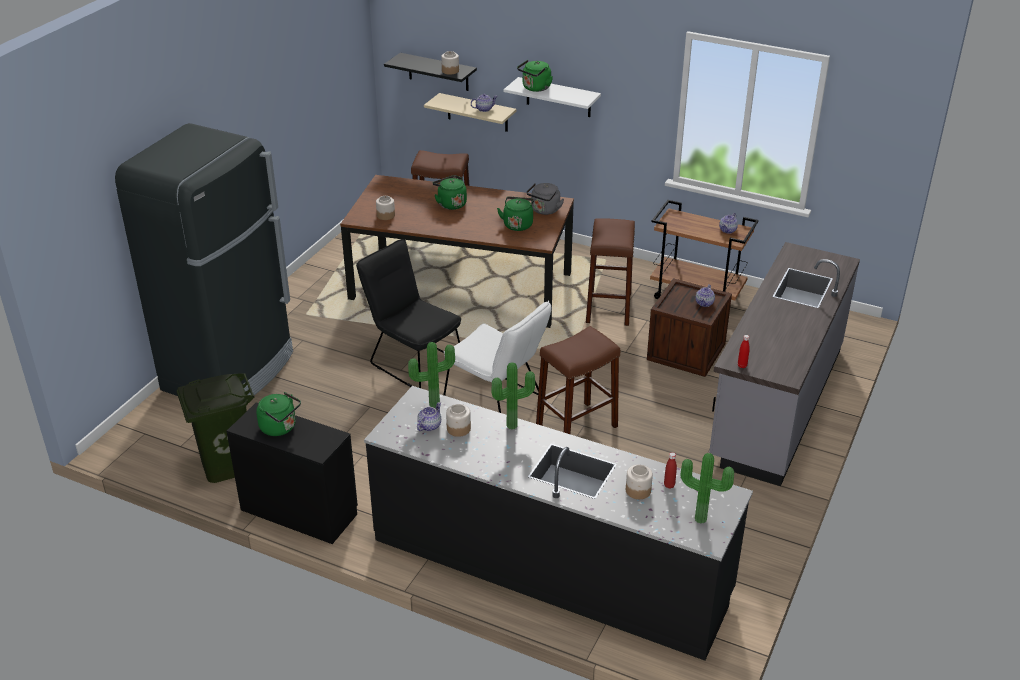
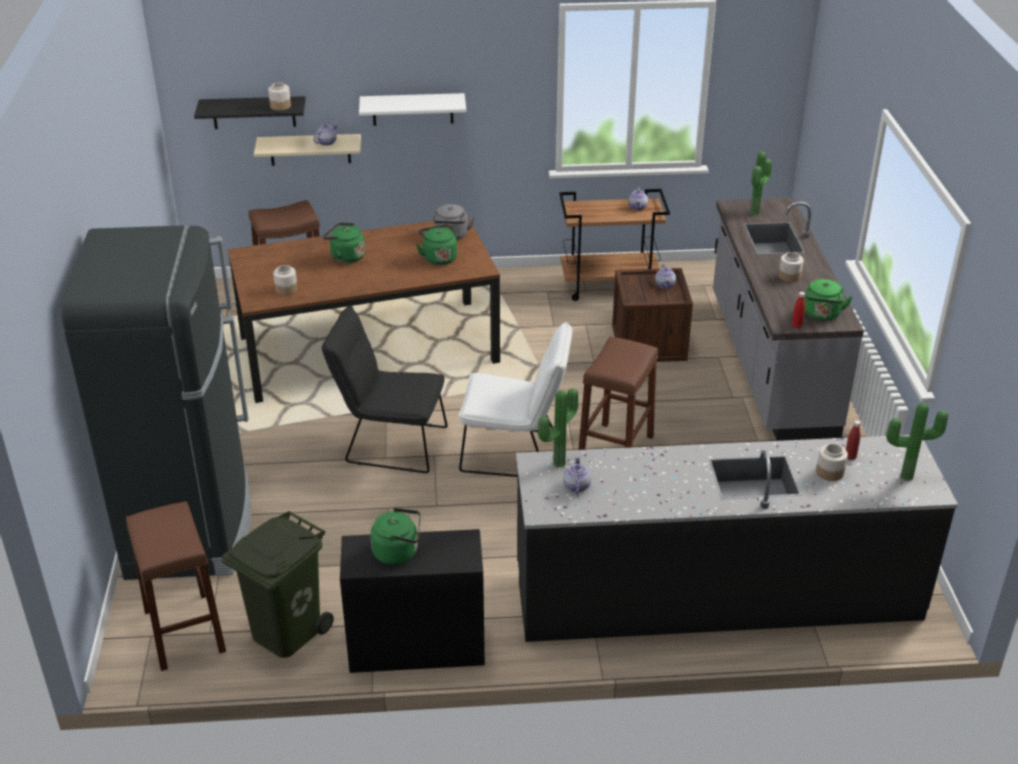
camera: 30 degrees left, 0 degrees up
jar [446,404,471,437] -> jar moved to [779,252,804,282]
potted plant [492,362,535,430] -> potted plant moved to [750,152,772,216]
green kettle [517,60,553,92] -> green kettle moved to [804,279,853,321]
brown stool [586,218,635,326] -> brown stool moved to [126,501,226,671]

